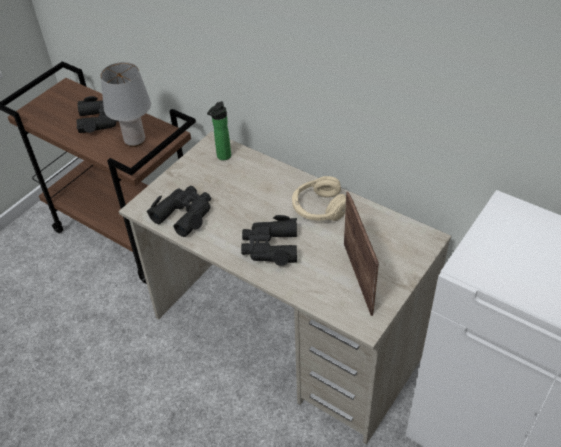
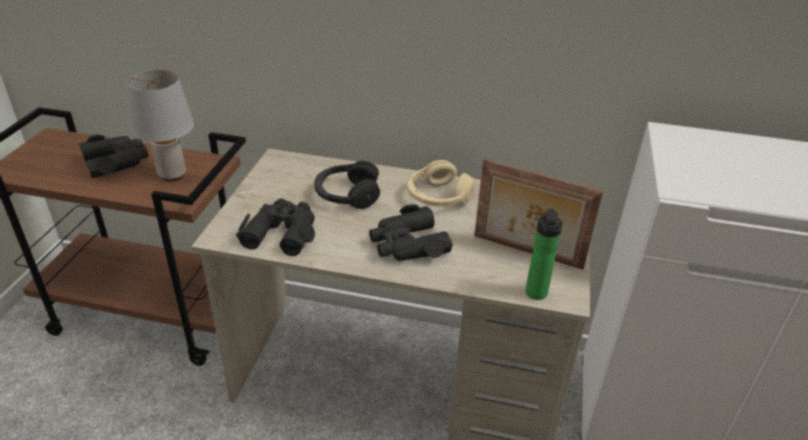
camera: 25 degrees left, 10 degrees down
bottle [207,101,231,160] -> bottle moved to [525,209,563,300]
picture frame [344,192,379,316] -> picture frame turned 150 degrees clockwise [474,159,603,270]
none -> black headphones [314,161,380,209]

